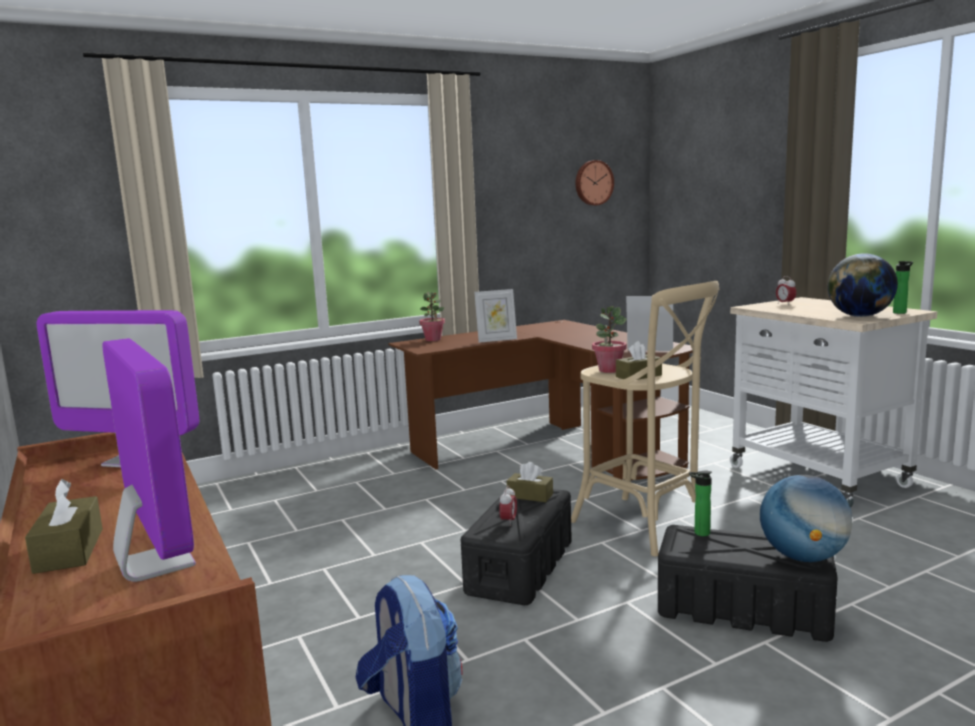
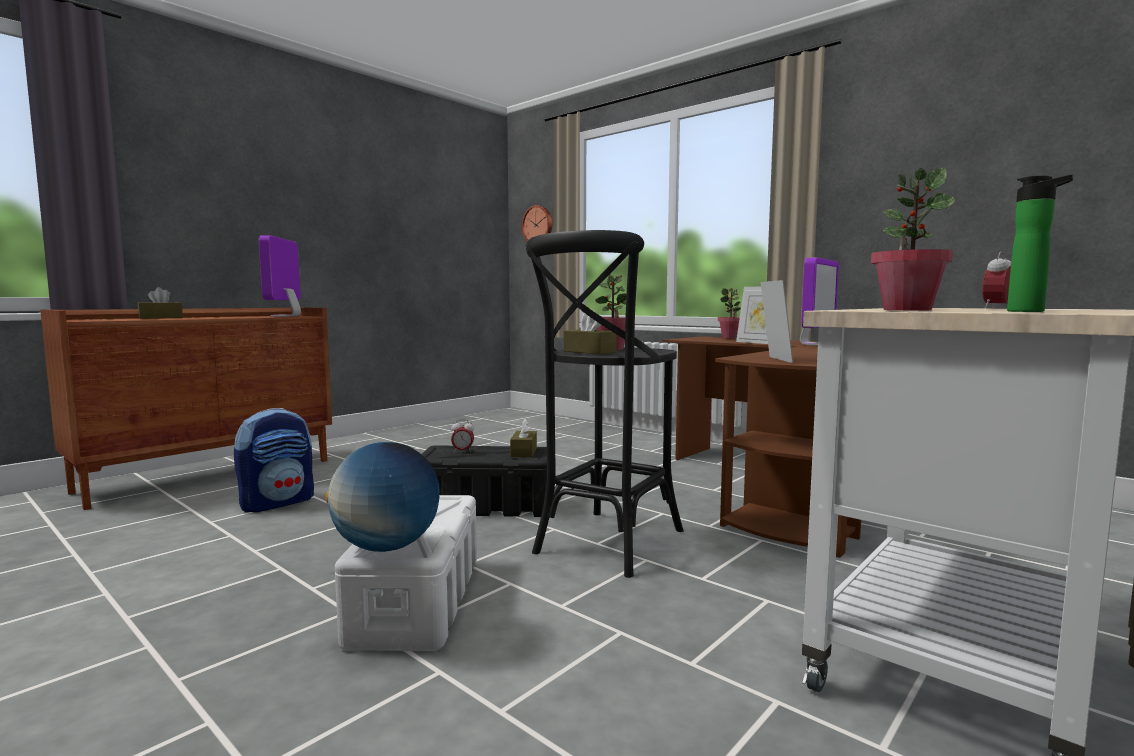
camera: 70 degrees right, 5 degrees down
monitor [103,338,196,582] -> monitor moved to [800,257,839,346]
beige stool [571,281,720,556] -> black stool [526,230,684,578]
wall clock [576,160,614,206] -> wall clock moved to [522,205,552,241]
black storage box [658,525,838,642] -> white storage box [335,495,477,651]
bottle [689,470,712,536] -> none
globe [828,253,898,317] -> potted plant [871,168,955,310]

